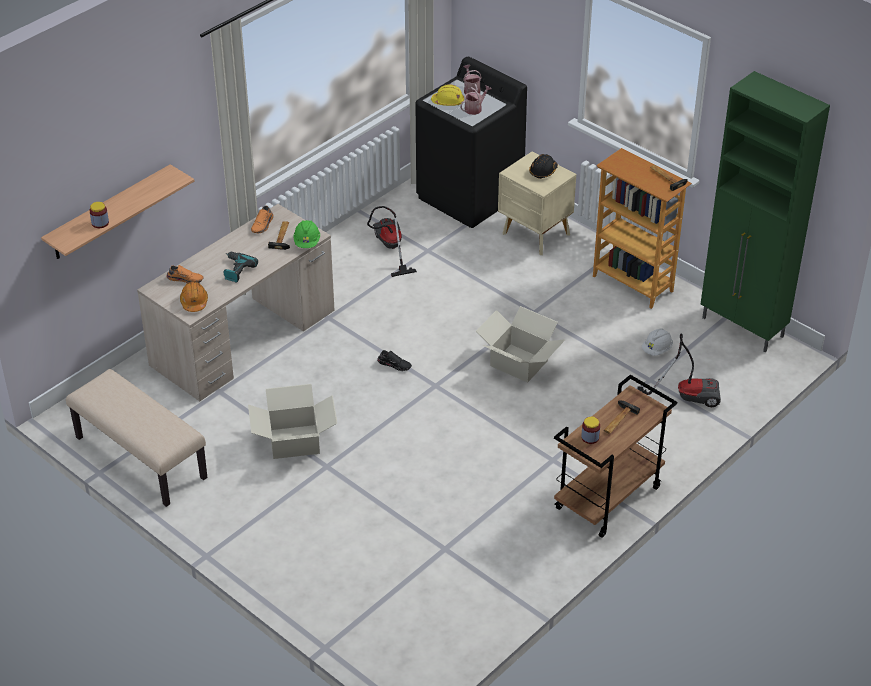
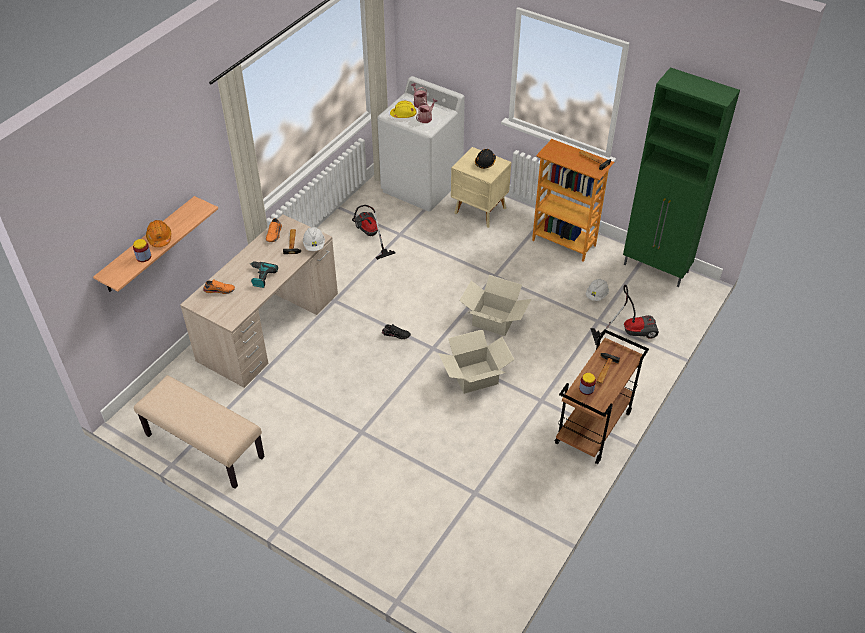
camera: 10 degrees left, 5 degrees up
orange hard hat [180,282,208,312] -> orange hard hat moved to [146,220,171,247]
cardboard box [248,384,337,459] -> cardboard box moved to [438,329,515,394]
green hard hat [293,220,320,248] -> white hard hat [303,227,325,251]
black washing machine [415,57,527,228] -> white washing machine [377,76,465,212]

